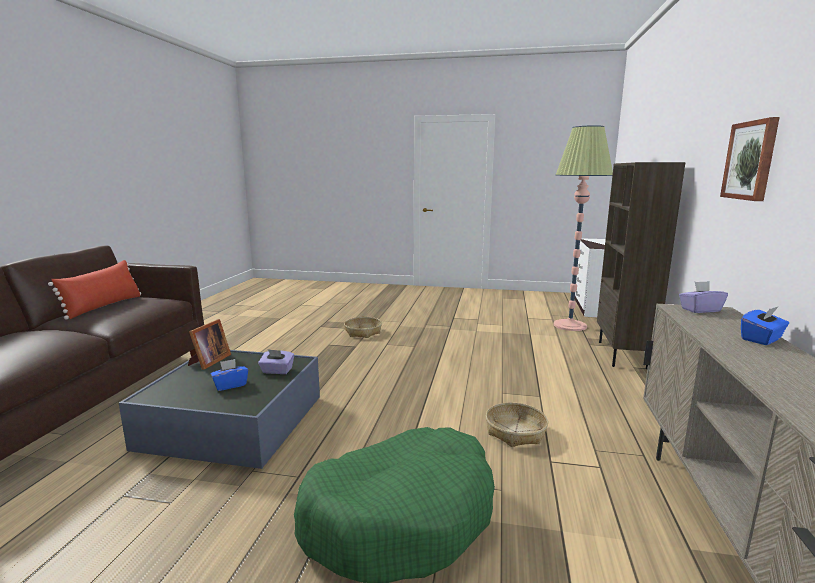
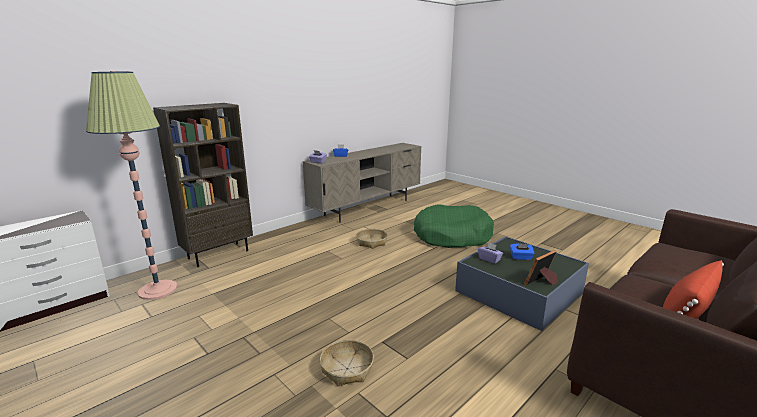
camera: 145 degrees left, 5 degrees up
picture [720,117,780,201] -> none

